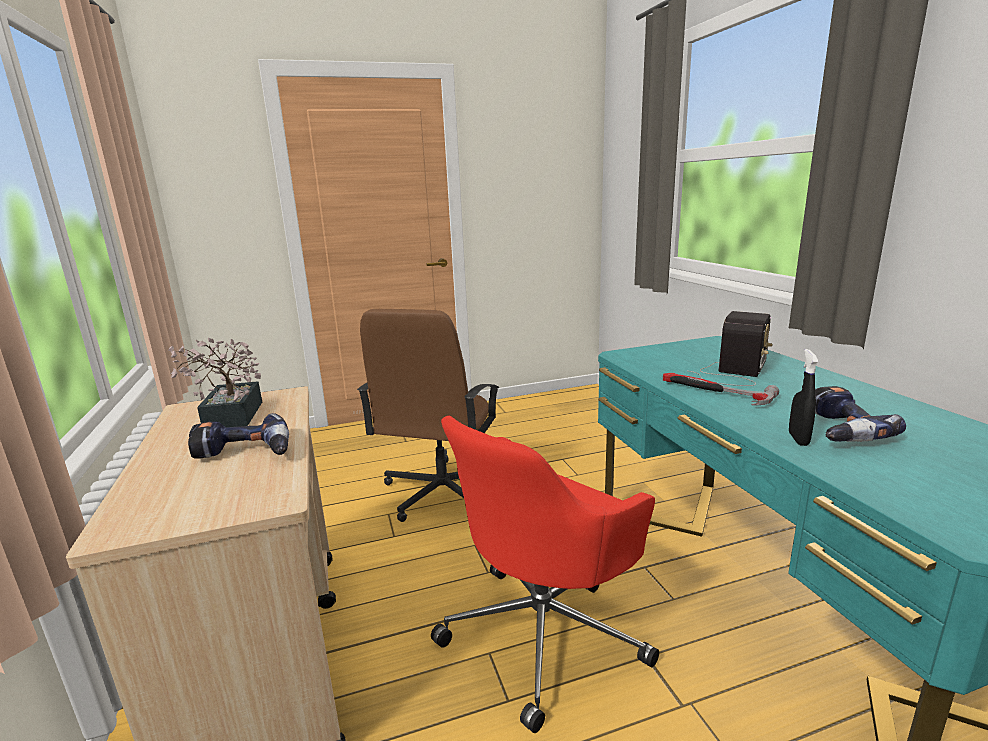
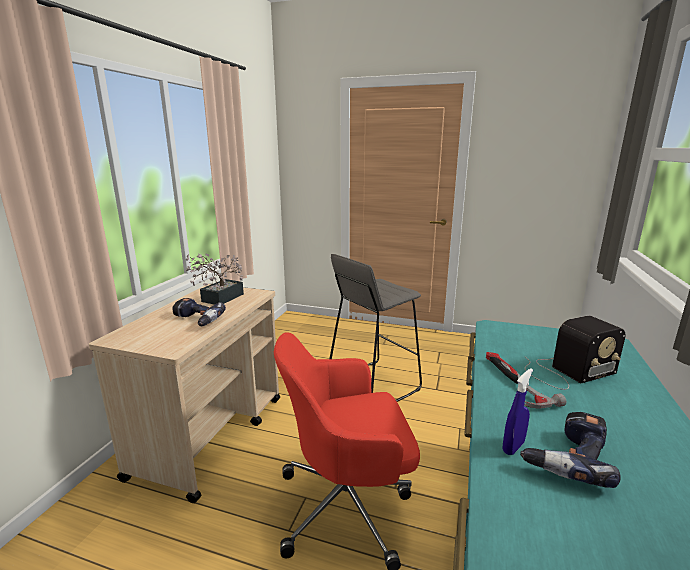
camera: 35 degrees right, 0 degrees up
brown office chair [357,309,500,522] -> grey stool [329,254,422,402]
black spray bottle [789,349,818,446] -> blue spray bottle [503,368,533,455]

